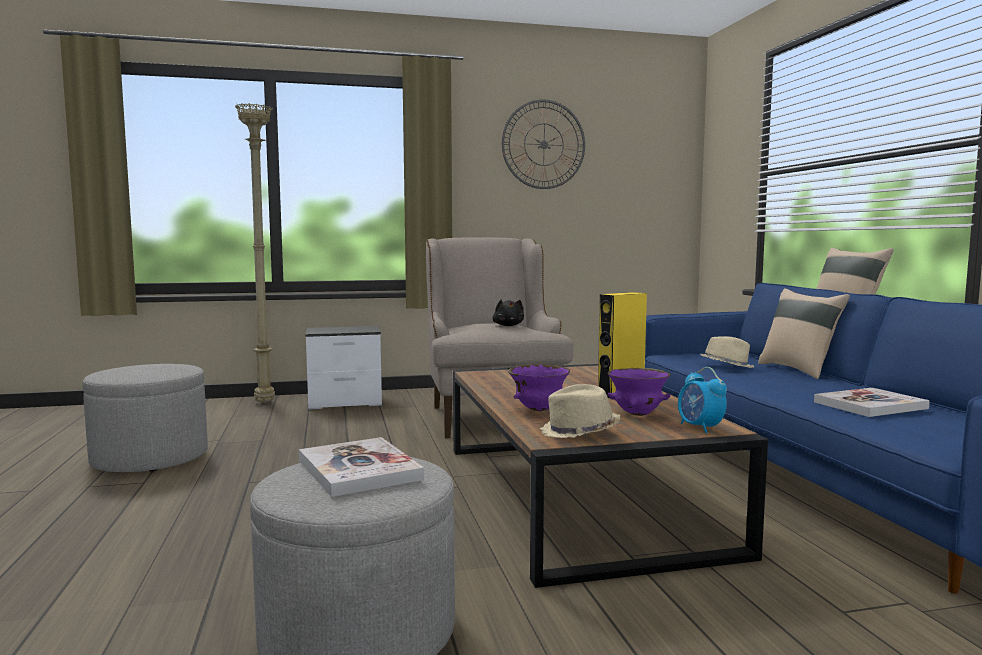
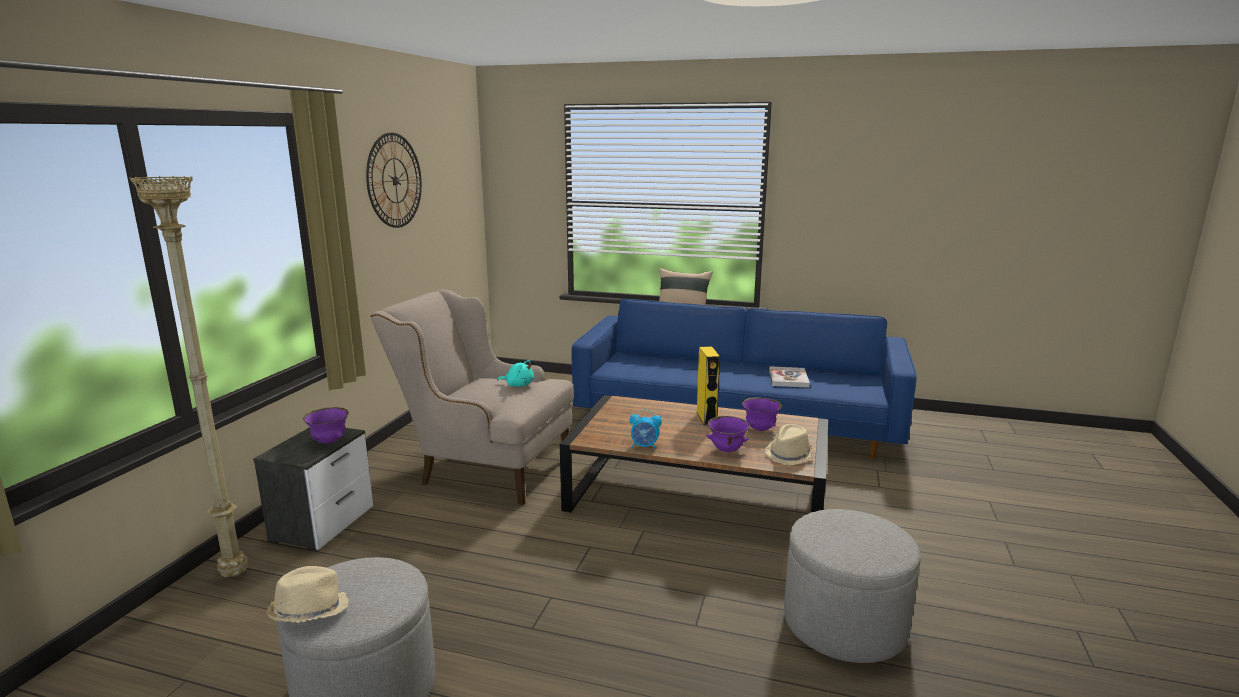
camera: 60 degrees left, 10 degrees up
book [299,437,425,497] -> none
black plush toy [492,299,524,326] -> turquoise plush toy [497,360,534,387]
alarm clock [678,367,727,433] -> alarm clock moved to [629,409,662,450]
beige hat [700,336,754,368] -> beige hat moved to [266,566,349,623]
beige pillow [758,288,850,379] -> none
none -> purple bowl [303,407,349,444]

